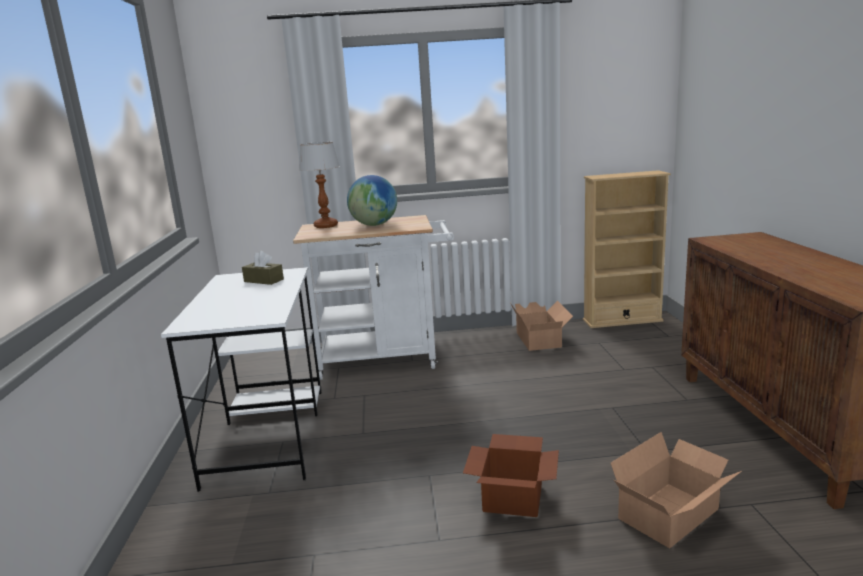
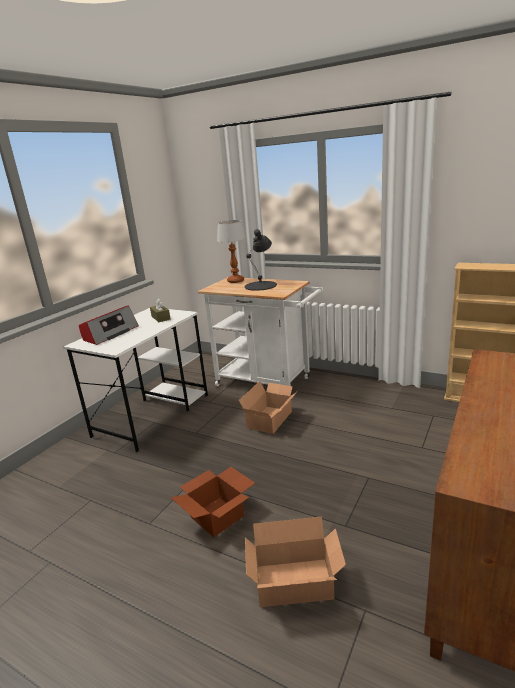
camera: 35 degrees right, 5 degrees up
globe [347,175,397,226] -> black table lamp [245,229,277,291]
cardboard box [510,301,573,351] -> cardboard box moved to [239,381,299,434]
none -> radio [79,305,139,345]

